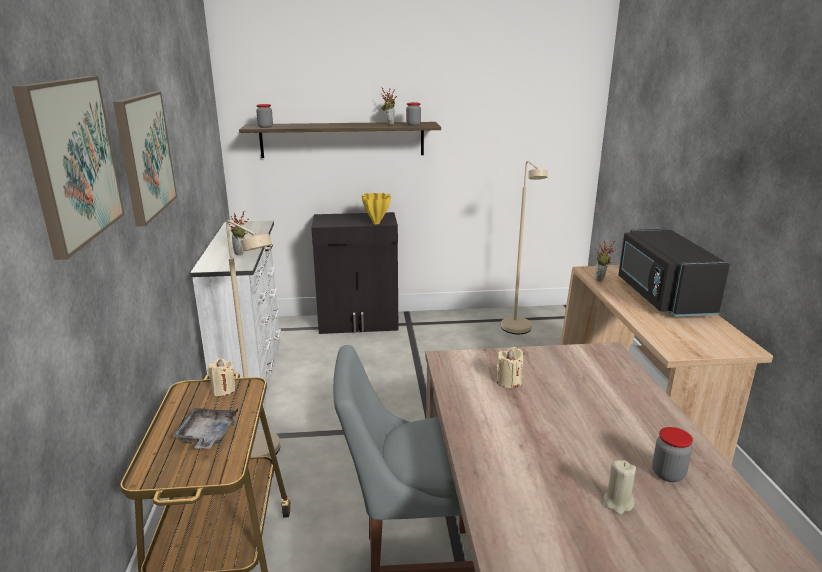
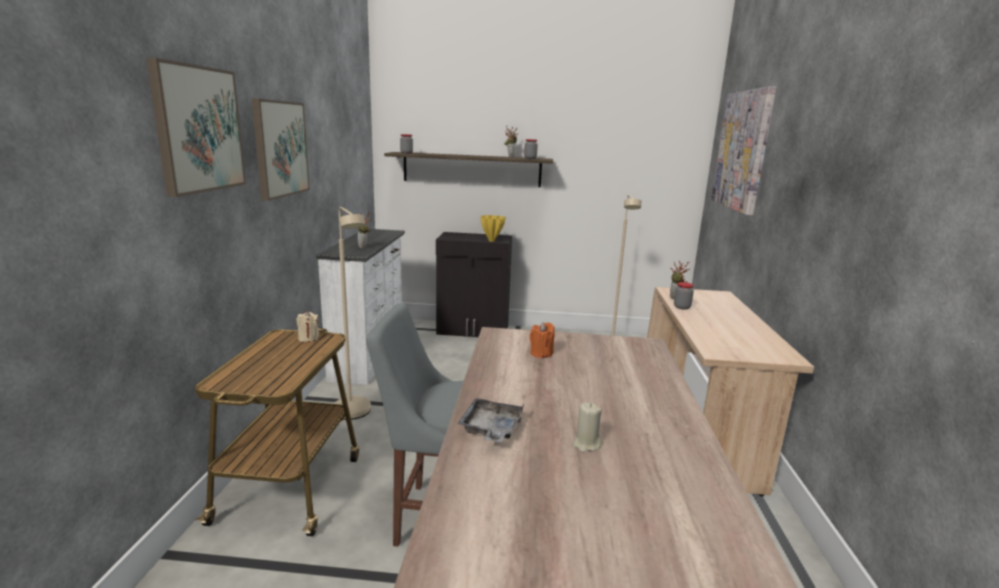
camera: 10 degrees right, 5 degrees down
grey tray [172,408,238,449] -> grey tray moved to [457,398,524,442]
beige candle [496,347,523,389] -> orange candle [530,322,555,358]
black microwave [618,229,730,317] -> none
jar [652,427,693,482] -> jar moved to [674,282,694,309]
none -> picture [711,86,776,215]

